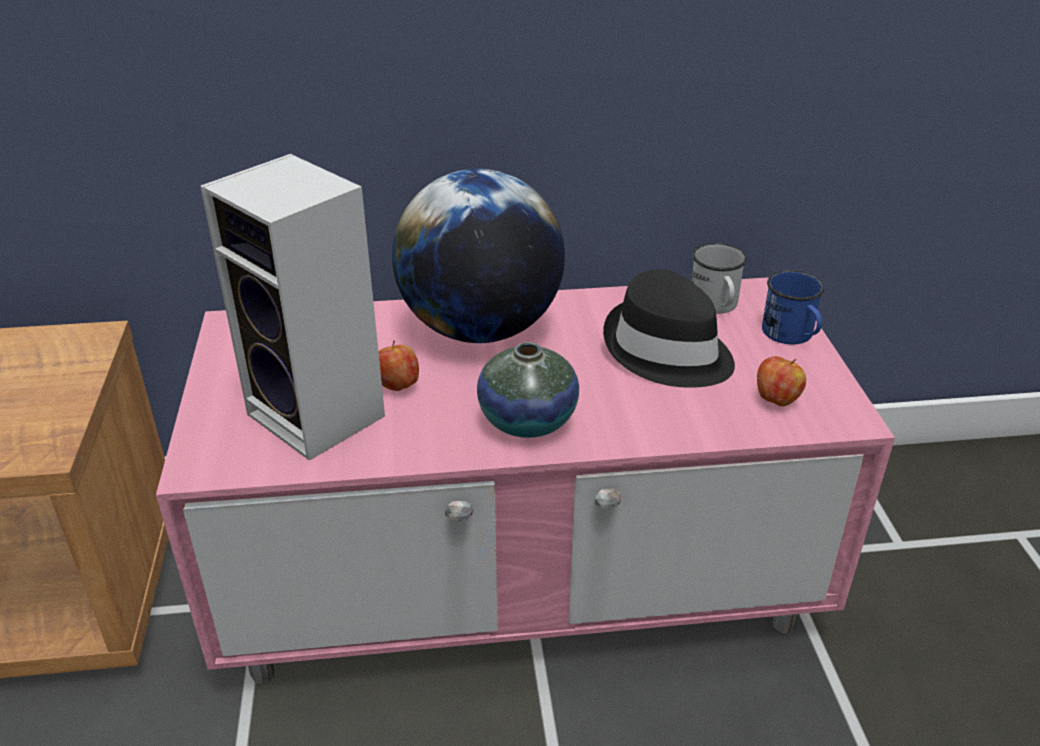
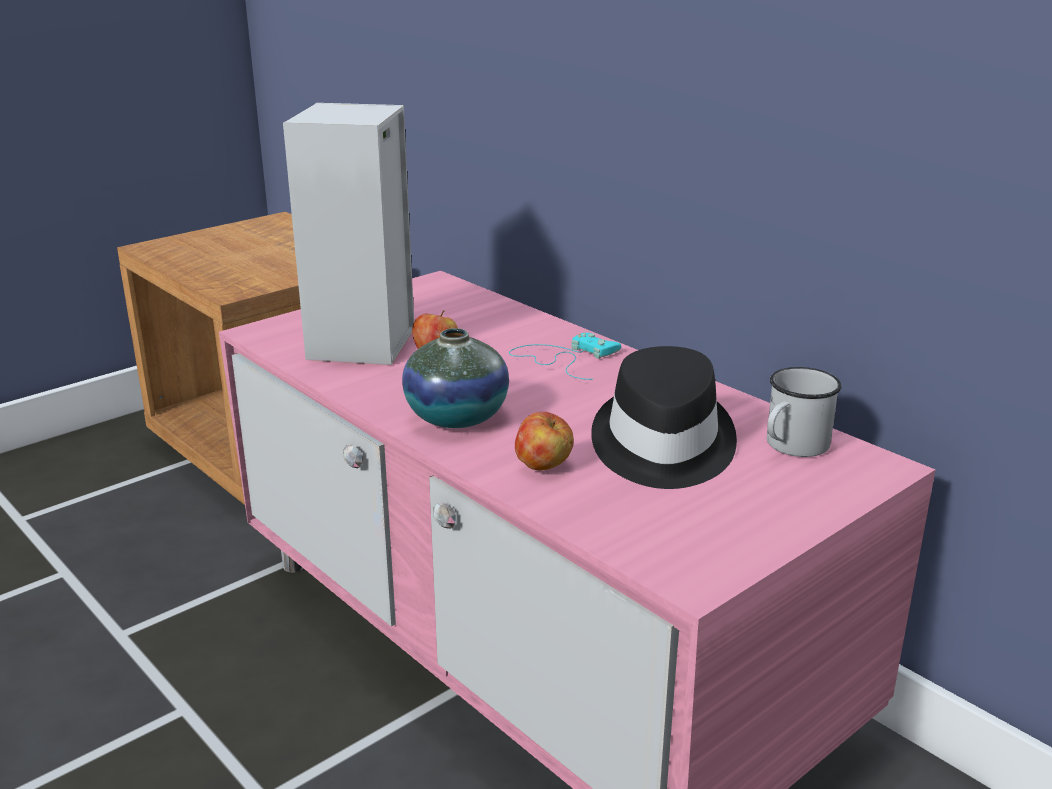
camera: 55 degrees right, 10 degrees down
globe [392,169,565,343] -> turquoise game controller [509,333,621,380]
apple [757,356,806,406] -> apple moved to [515,412,574,471]
blue mug [762,270,825,344] -> none

